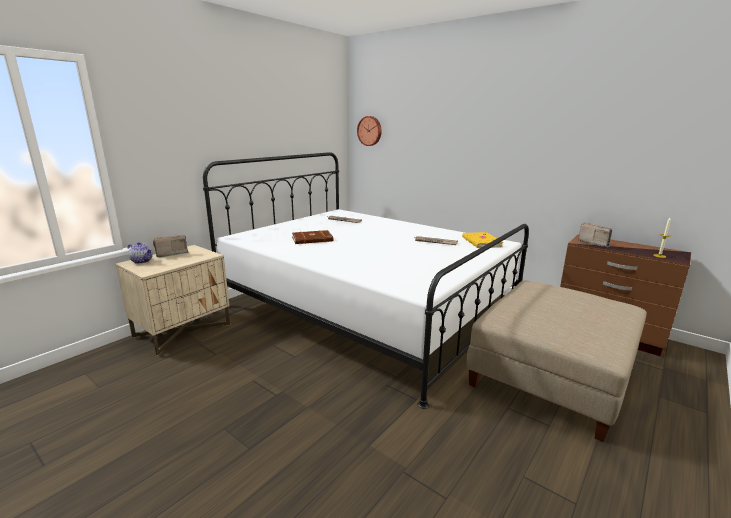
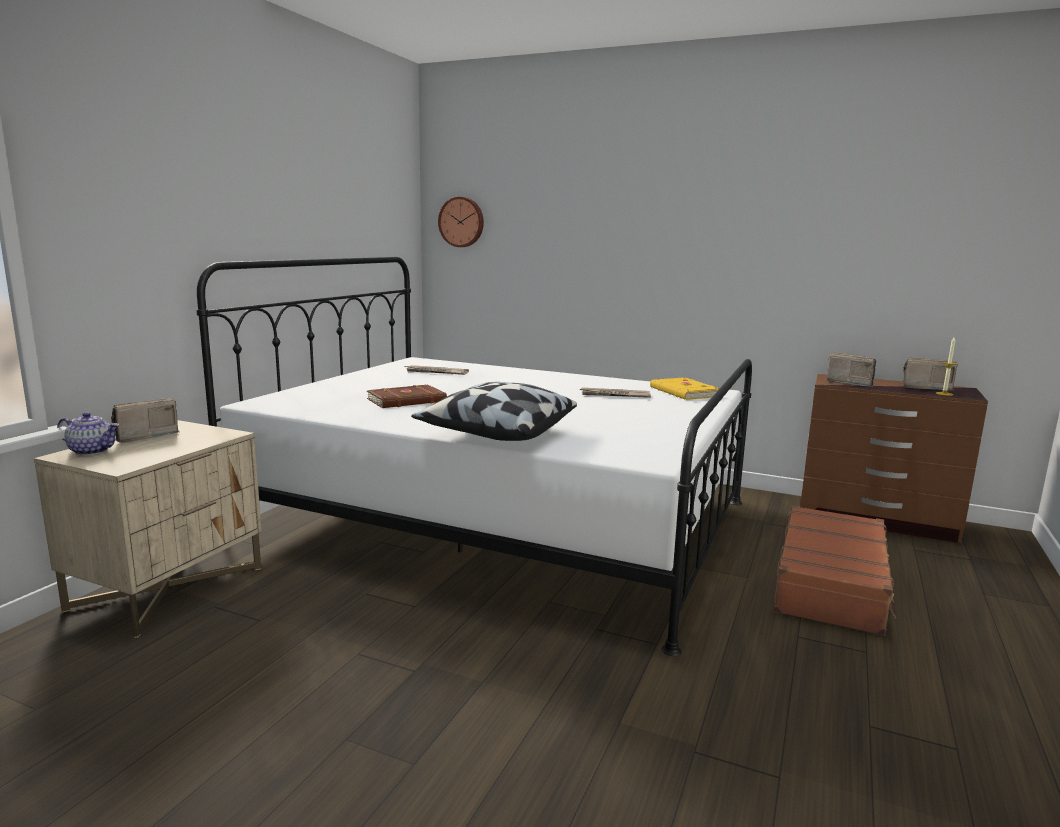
camera: 15 degrees left, 5 degrees down
beige ottoman [466,281,647,442] -> brown suitcase [774,505,896,636]
none -> pillow [411,382,577,441]
none -> radio [902,358,958,390]

